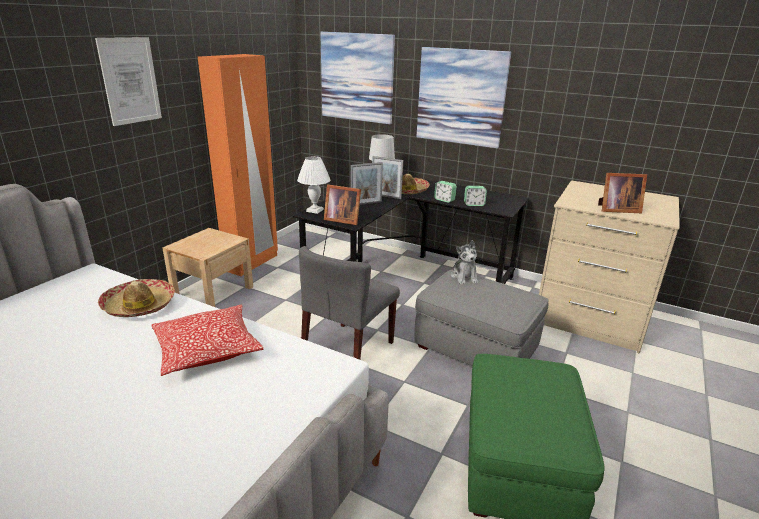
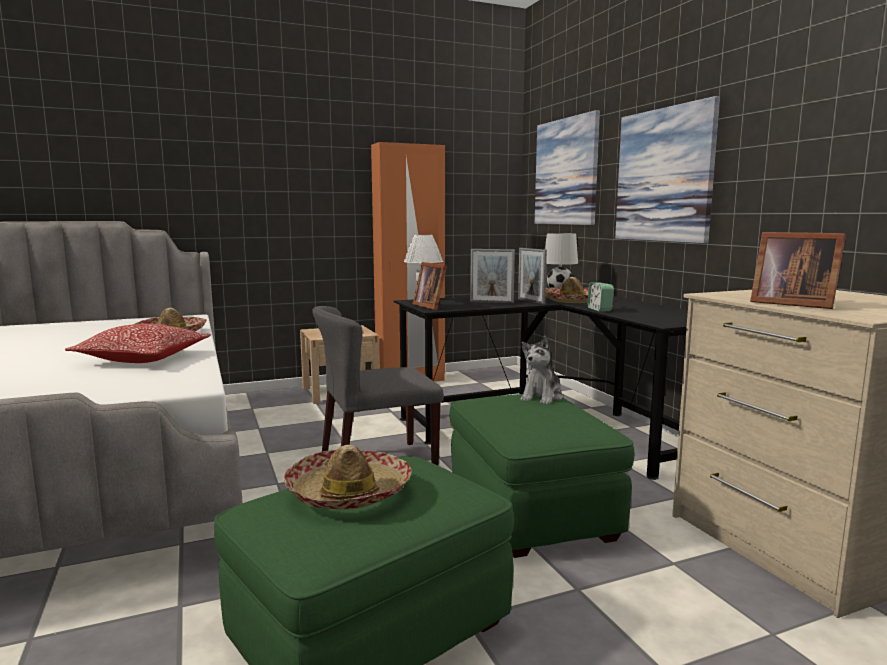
camera: 40 degrees right, 15 degrees down
picture [95,37,162,126] -> none
grey ottoman [414,270,549,366] -> green ottoman [450,394,634,558]
alarm clock [464,186,487,206] -> none
none -> hat [284,445,412,510]

